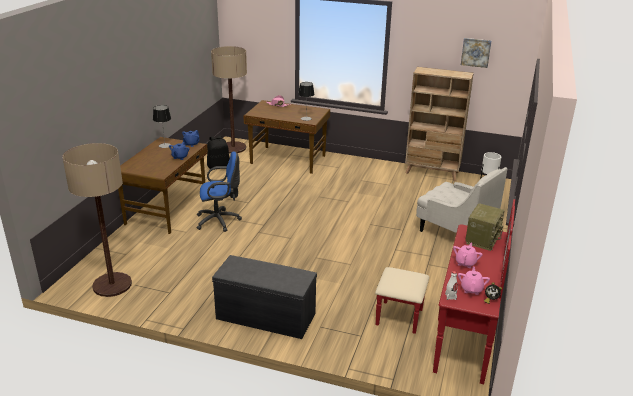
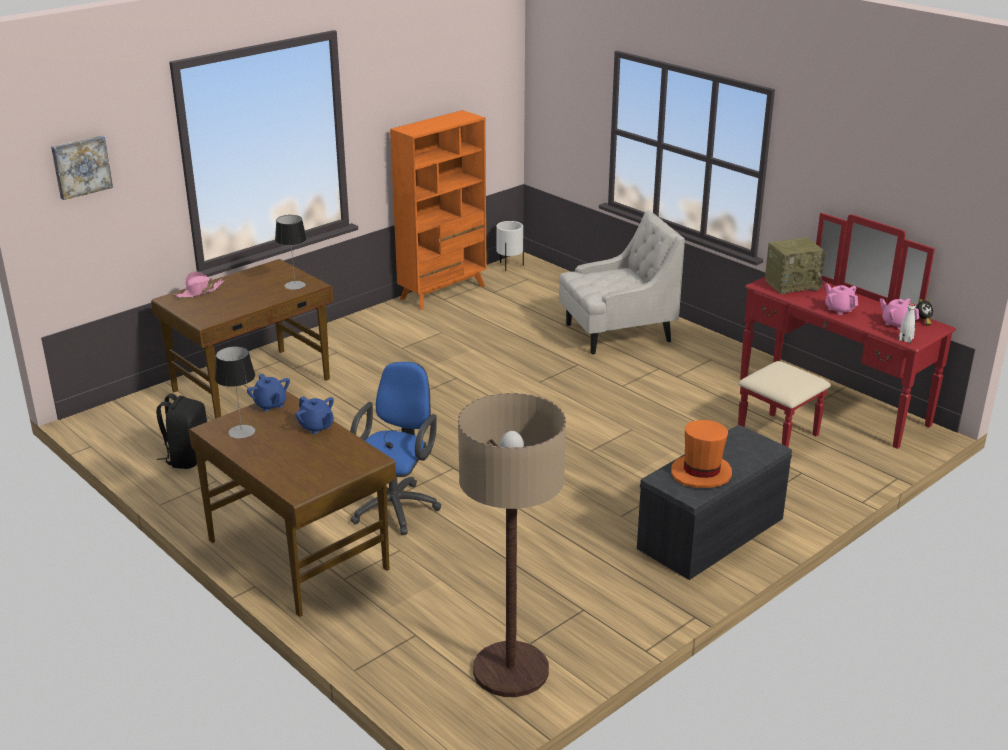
camera: 60 degrees left, 0 degrees up
floor lamp [211,46,247,154] -> none
beige bookcase [405,67,474,181] -> orange bookcase [390,110,486,310]
picture [461,38,492,68] -> picture moved to [51,135,113,200]
radio [465,203,505,251] -> radio turned 105 degrees clockwise [765,237,825,294]
none -> orange hat [671,420,732,488]

